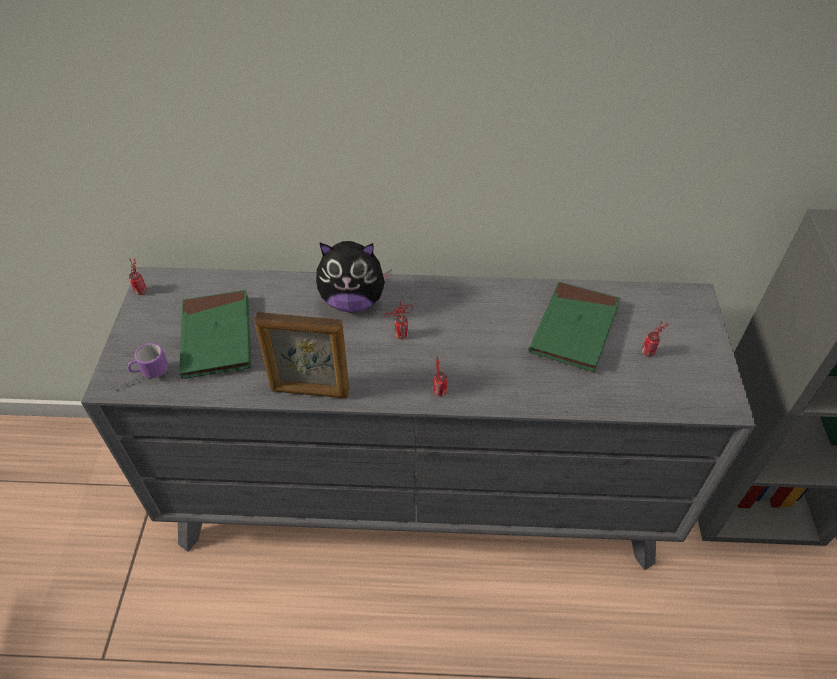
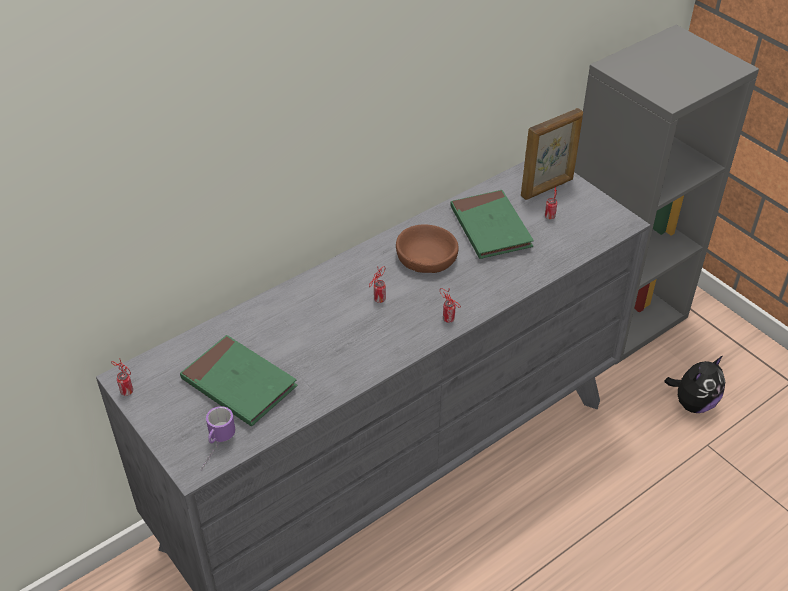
camera: 40 degrees left, 5 degrees down
picture frame [254,312,349,398] -> picture frame moved to [521,108,583,200]
plush toy [316,241,391,313] -> plush toy moved to [665,356,725,413]
none -> brown bowl [396,225,459,273]

